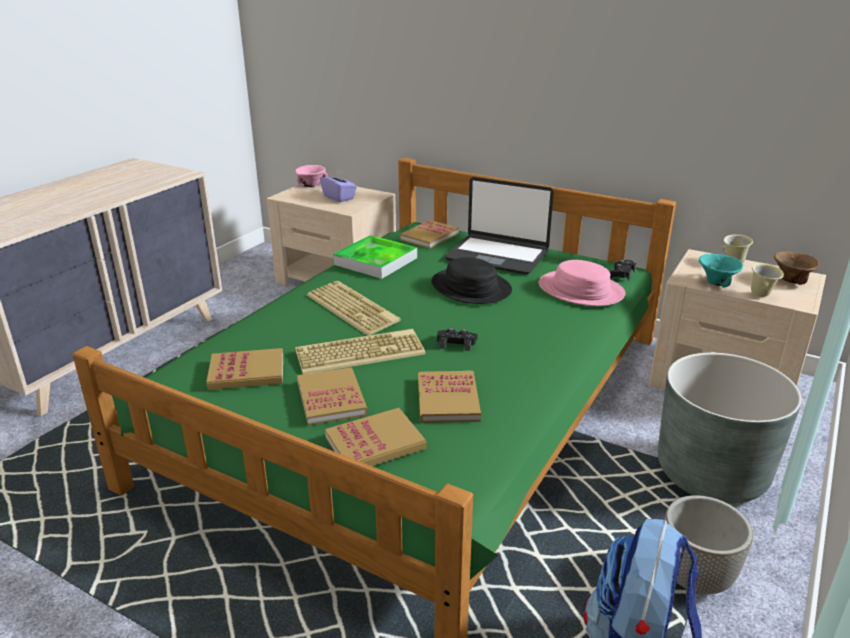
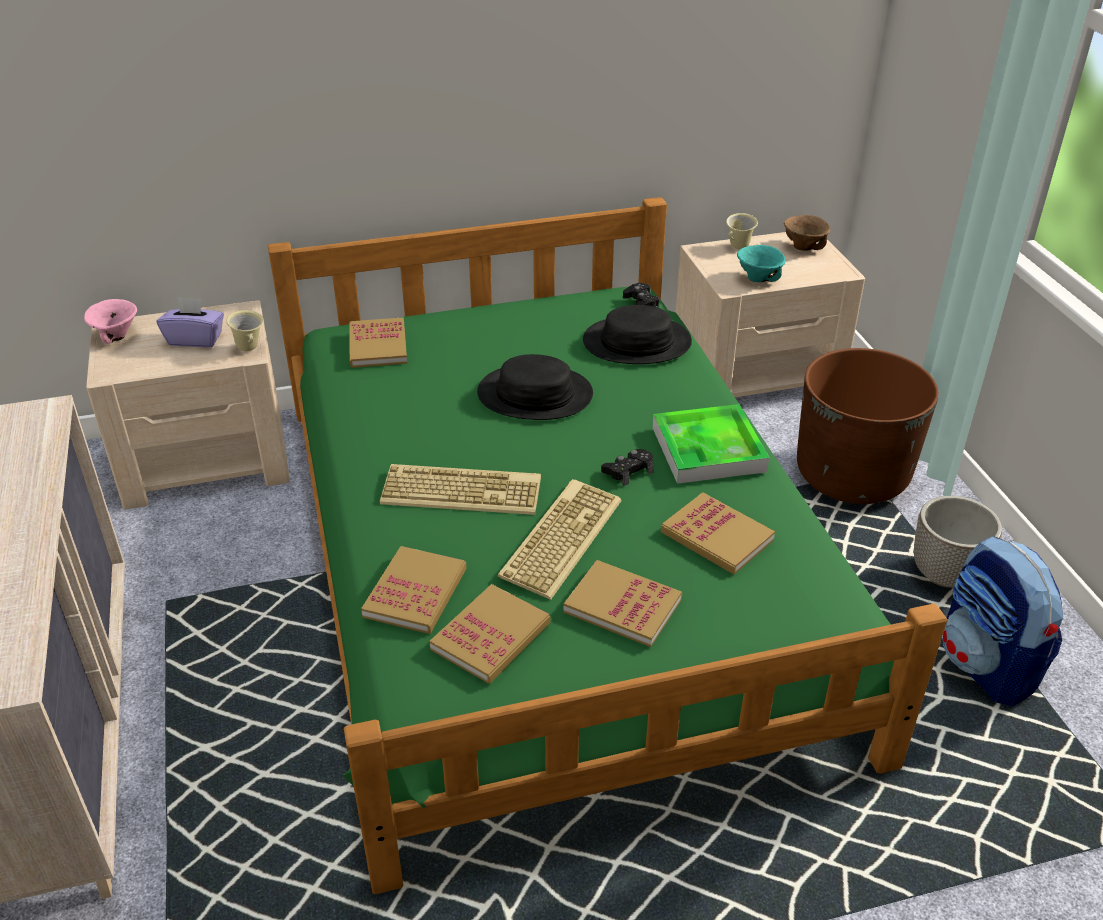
camera: 45 degrees left, 10 degrees up
book [325,408,427,466] -> book moved to [361,546,467,634]
tray [333,235,417,279] -> tray moved to [653,404,769,484]
laptop [445,177,554,274] -> none
pink hat [539,260,626,306] -> black hat [583,305,692,364]
grey planter [658,353,802,504] -> brown planter [797,348,939,504]
beige mug [751,263,784,297] -> beige mug moved to [227,310,264,352]

